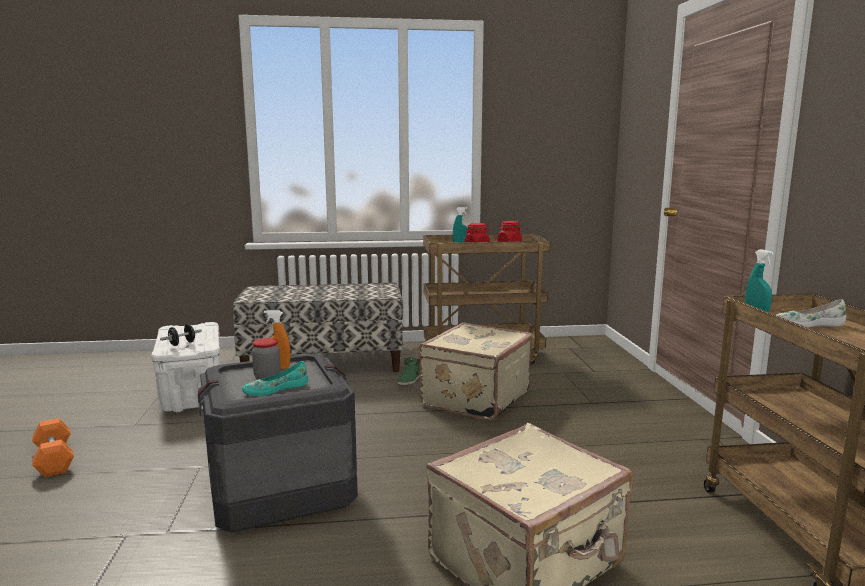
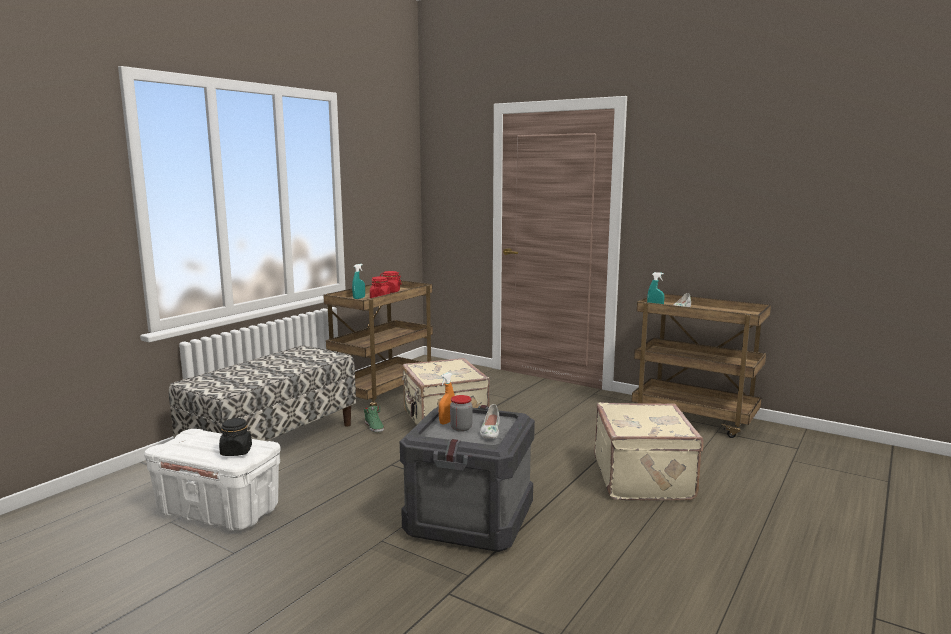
camera: 50 degrees left, 0 degrees up
orange dumbbell [32,418,74,477] -> none
black dumbbell [160,324,202,346] -> black jar [219,418,252,456]
turquoise shoe [242,361,308,396] -> white shoe [480,404,500,438]

